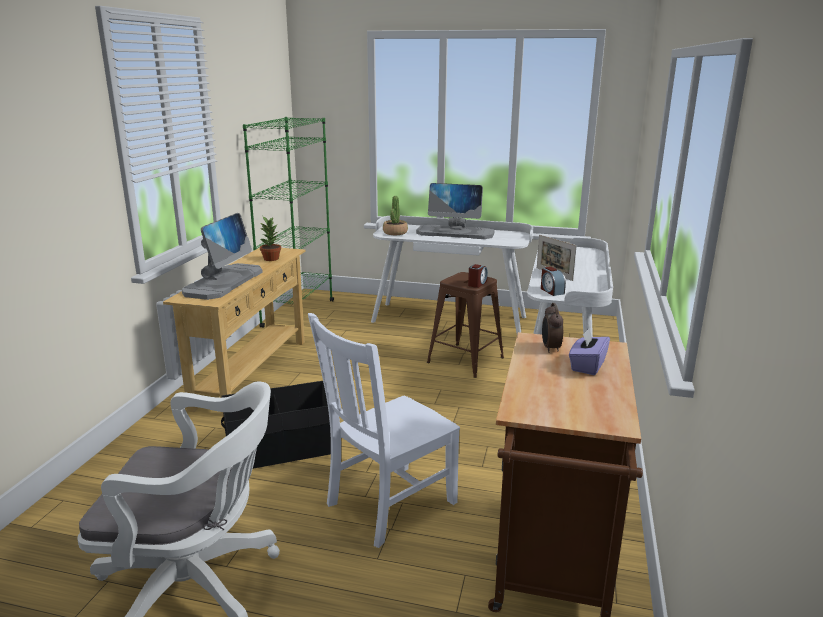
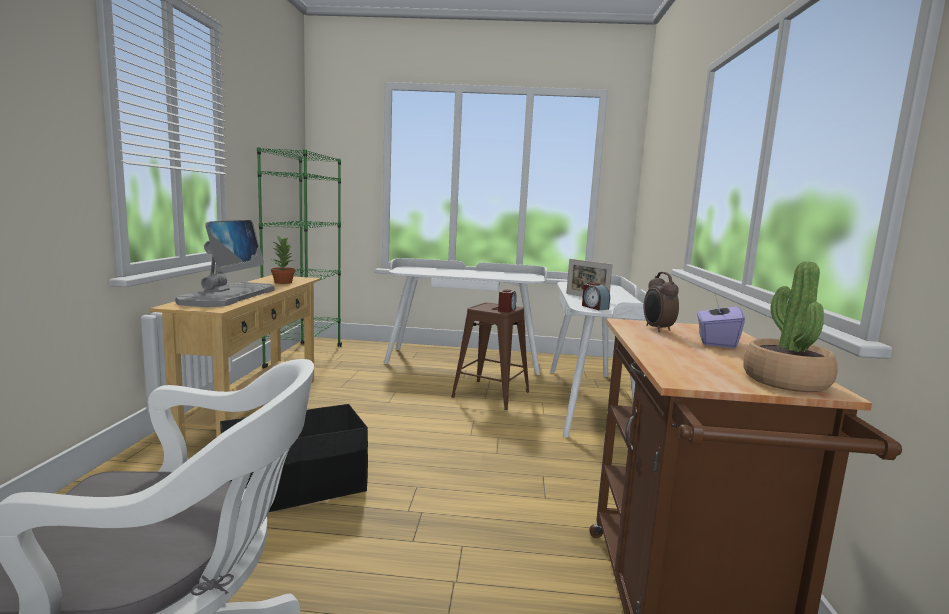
camera: 10 degrees left, 10 degrees down
white chair [308,313,460,548] -> none
potted plant [383,196,408,235] -> potted plant moved to [744,261,838,392]
monitor [416,183,494,239] -> none

